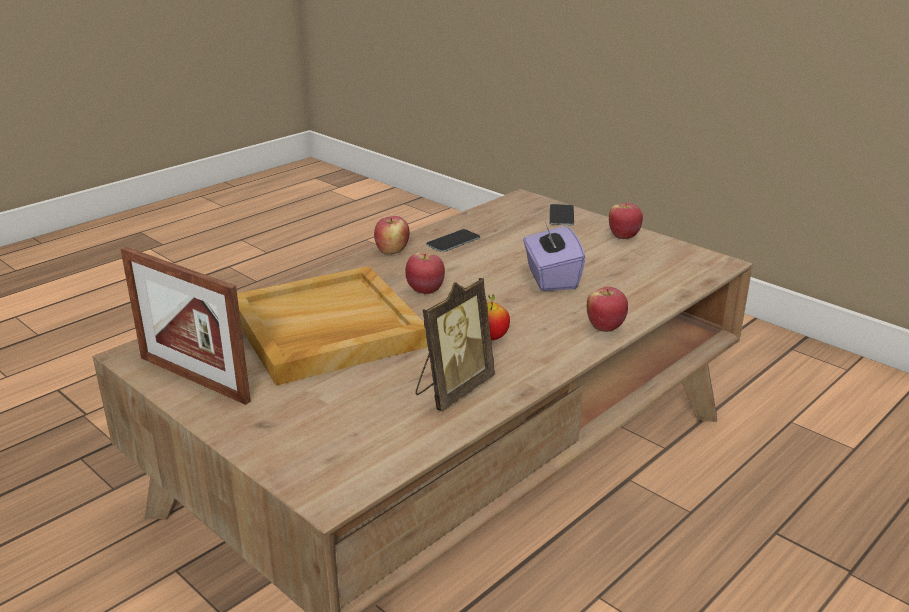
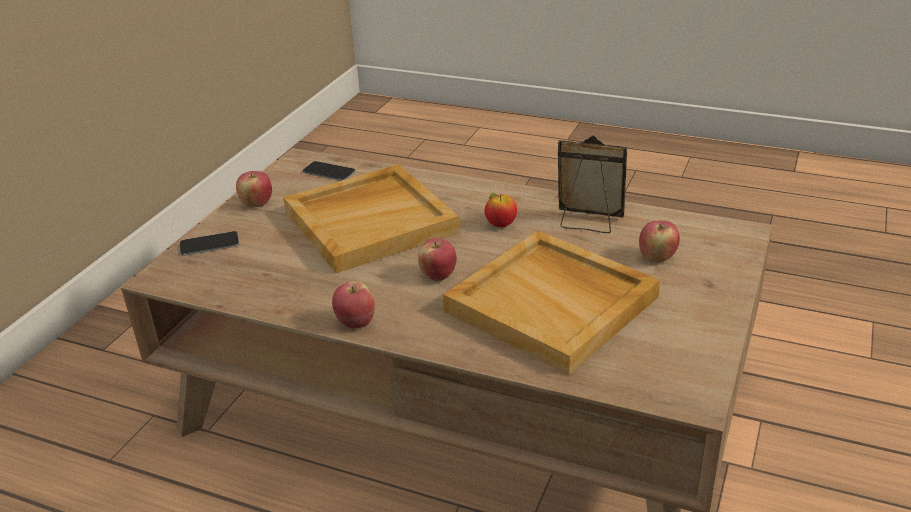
camera: 110 degrees left, 5 degrees up
picture frame [121,247,251,405] -> none
phone [426,229,480,252] -> phone moved to [302,161,355,181]
purple tissue box [523,219,586,291] -> beige tray [283,164,460,273]
apple [587,287,628,332] -> apple moved to [639,220,680,262]

